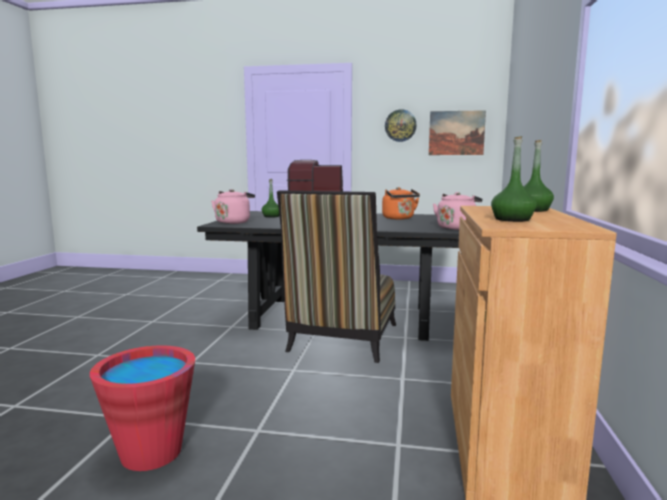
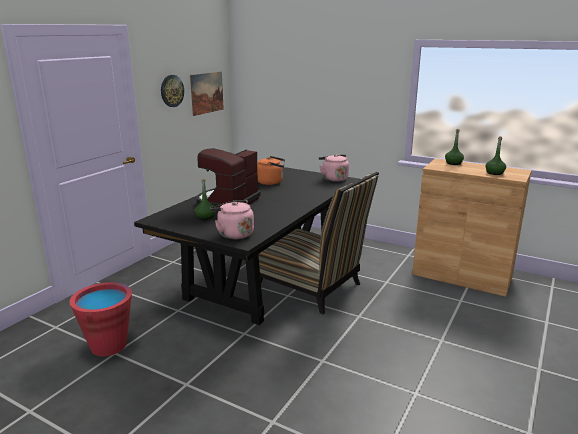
camera: 70 degrees left, 10 degrees up
red bucket [90,345,195,471] -> red bucket moved to [69,282,132,356]

